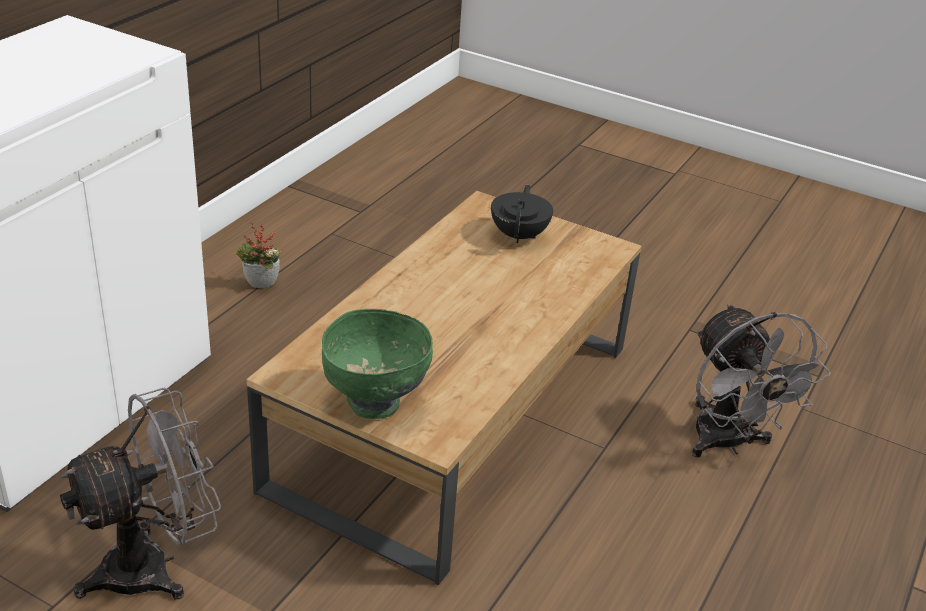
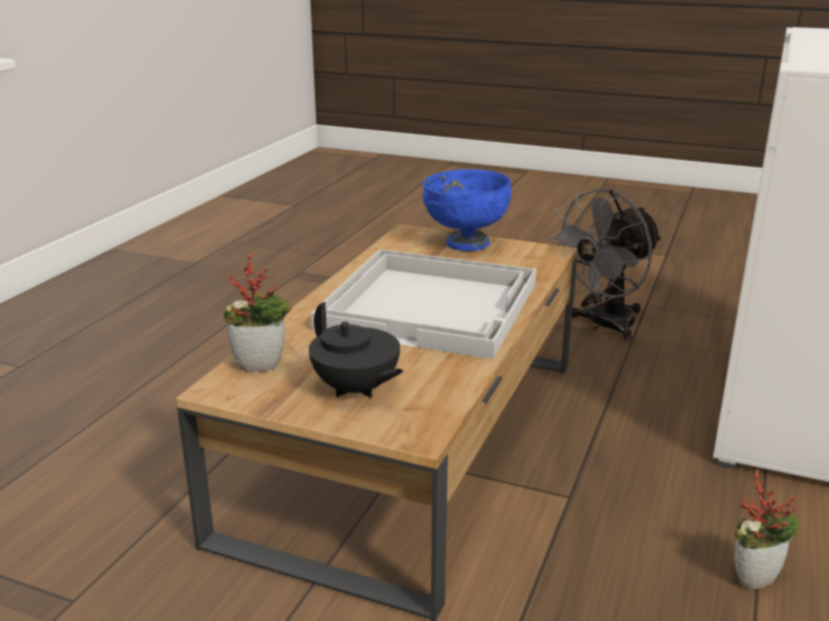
camera: 175 degrees right, 10 degrees down
green bowl [322,309,433,419] -> blue bowl [423,169,512,251]
black teapot [491,185,553,243] -> black teapot turned 45 degrees counterclockwise [309,302,404,398]
grey fan [692,304,831,457] -> none
none -> potted plant [223,252,292,372]
none -> white tray [311,249,536,359]

